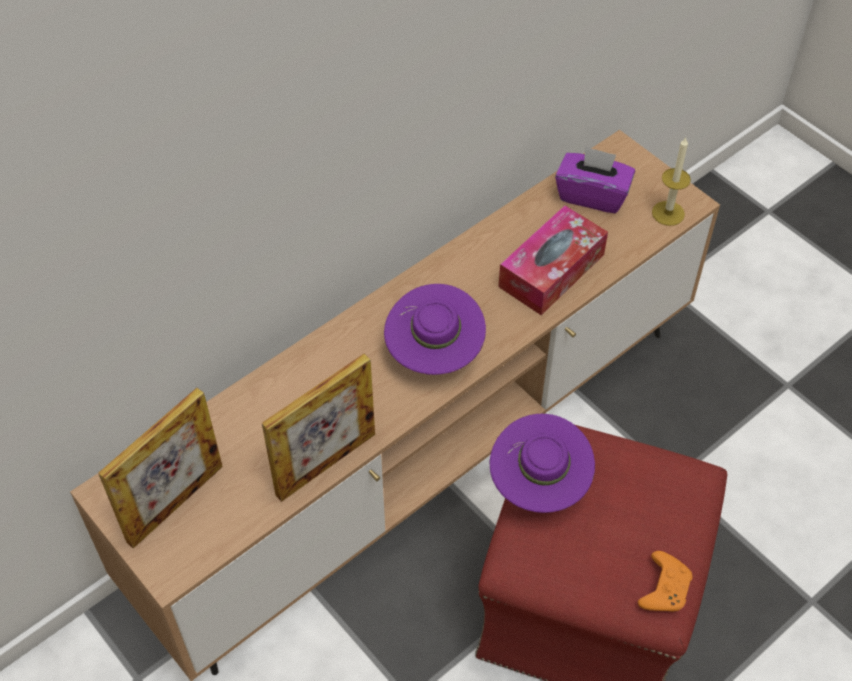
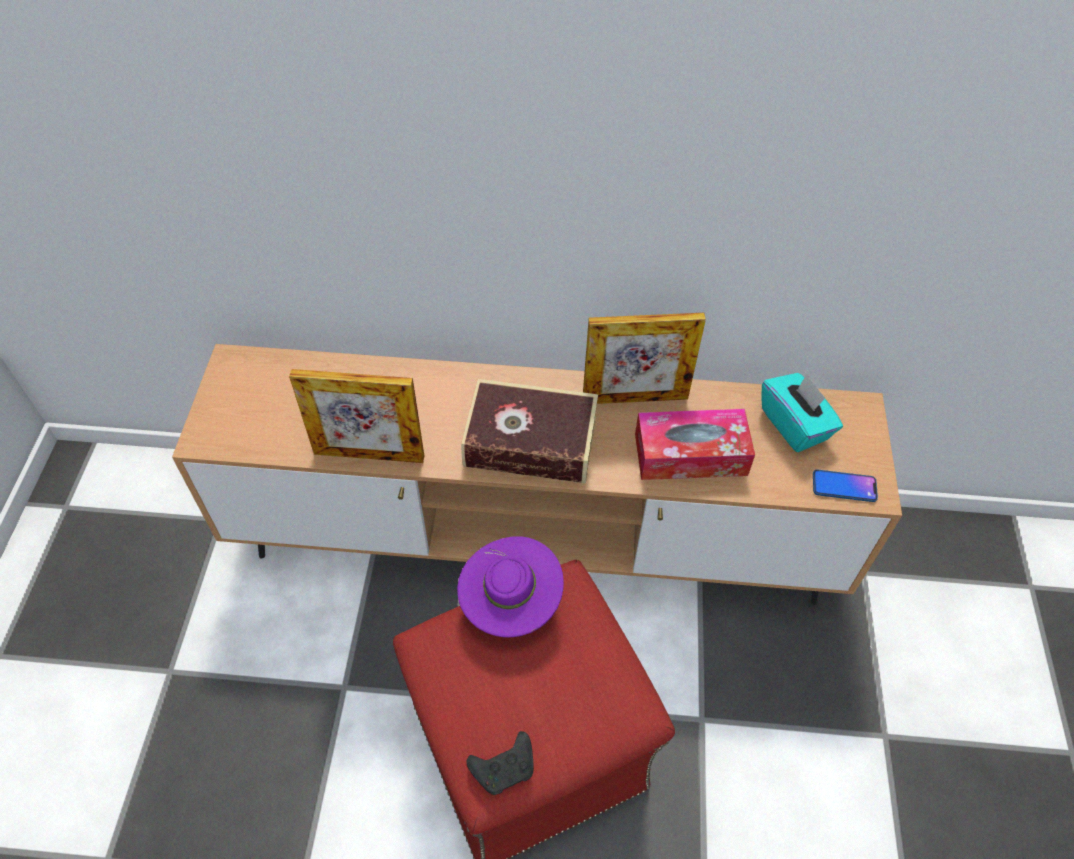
camera: 45 degrees right, 0 degrees up
picture frame [98,388,223,548] -> picture frame moved to [583,313,706,404]
purple hat [384,284,486,375] -> book [461,379,598,484]
purple tissue box [555,146,635,213] -> turquoise tissue box [761,373,843,452]
orange game controller [638,551,692,612] -> black game controller [467,731,534,795]
candle [652,137,691,226] -> phone [813,469,878,502]

